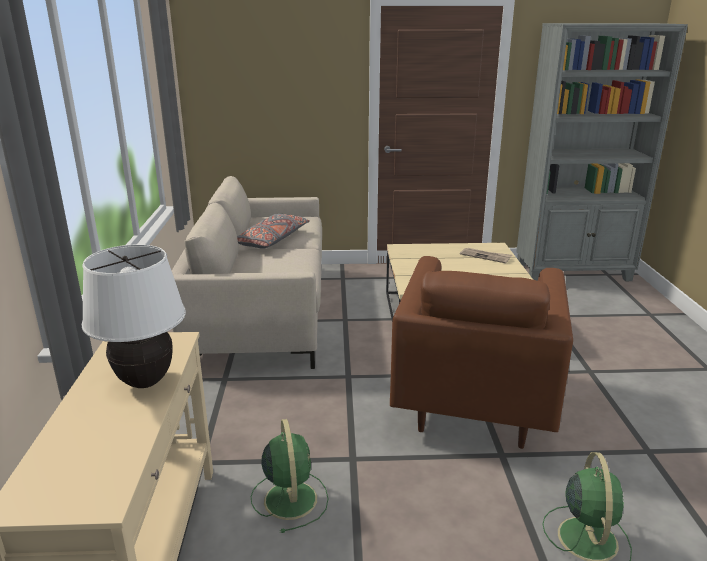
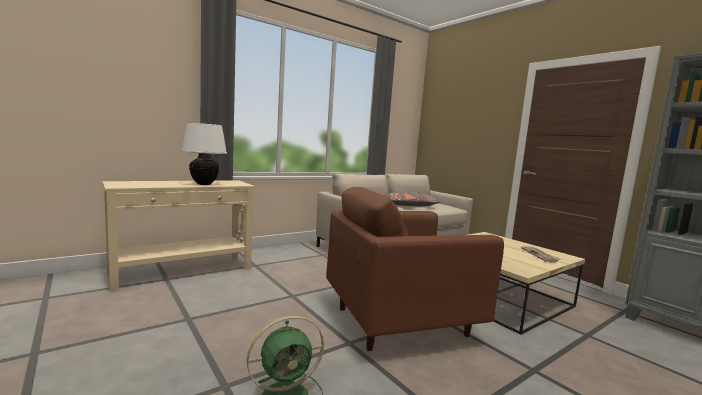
camera: 55 degrees right, 15 degrees down
green fan [251,419,328,533] -> none

